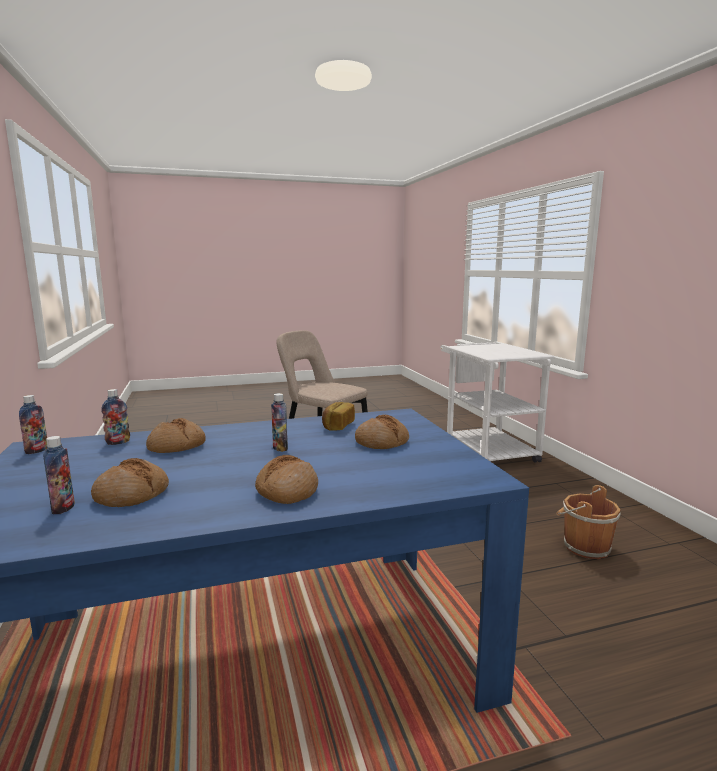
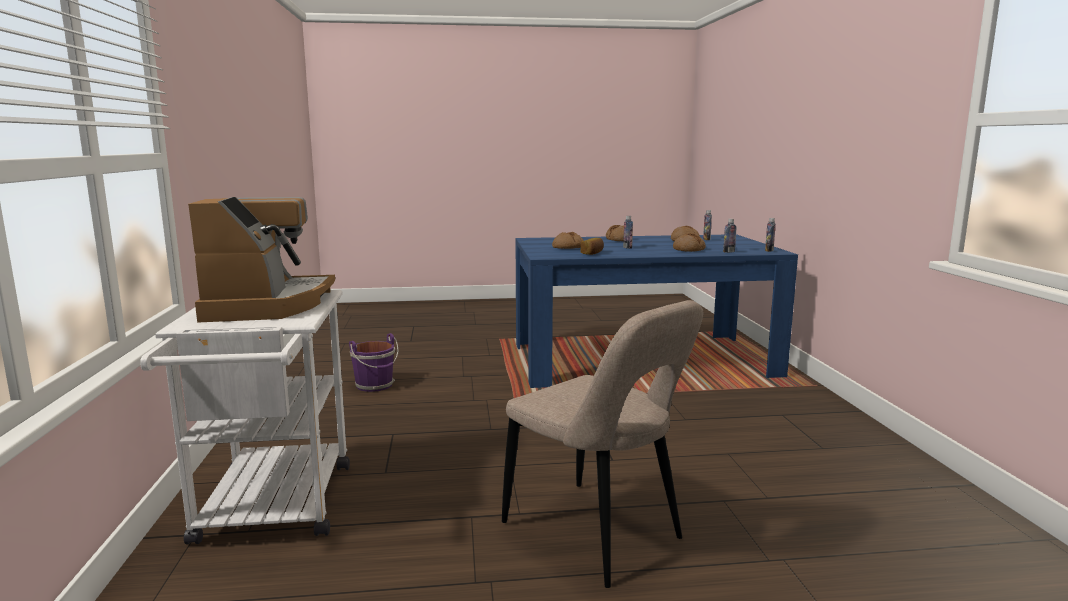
camera: 170 degrees left, 0 degrees up
brown bucket [556,485,620,559] -> purple bucket [349,333,399,392]
none -> coffee machine [188,197,335,323]

